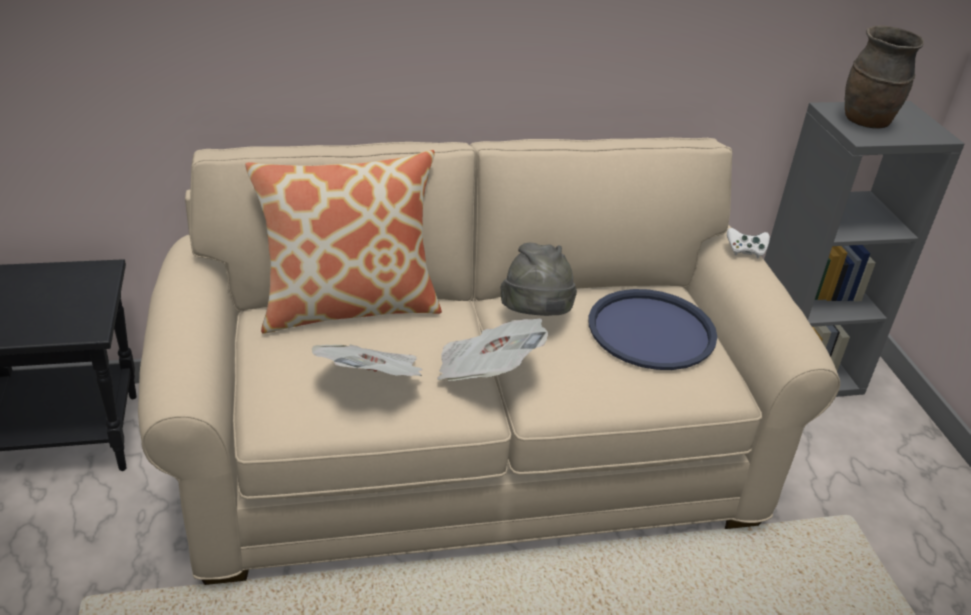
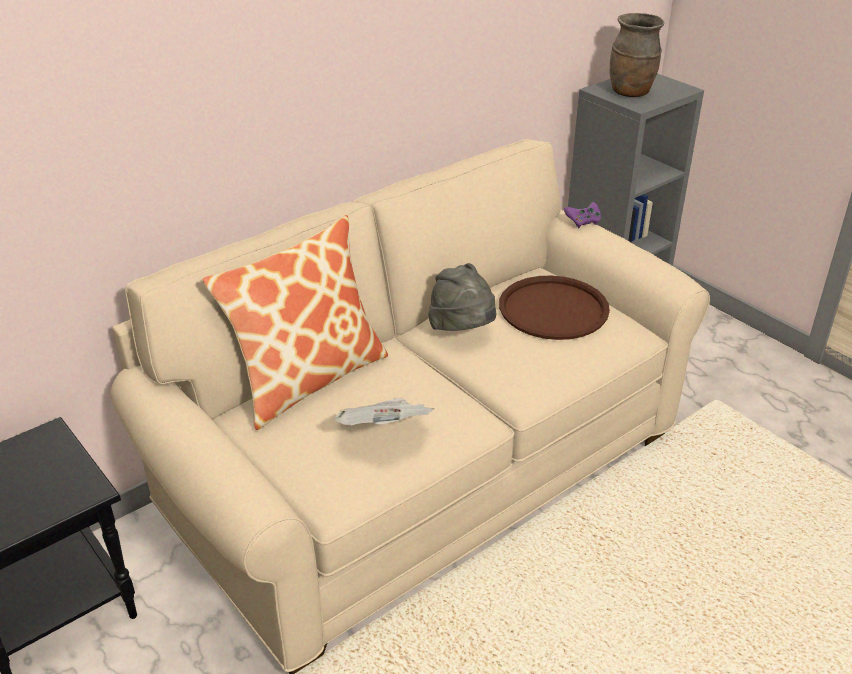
camera: 25 degrees left, 0 degrees up
newspaper [438,319,548,381] -> none
blue tray [588,289,717,370] -> brown tray [499,275,610,340]
white game controller [727,228,770,258] -> purple game controller [564,202,601,228]

